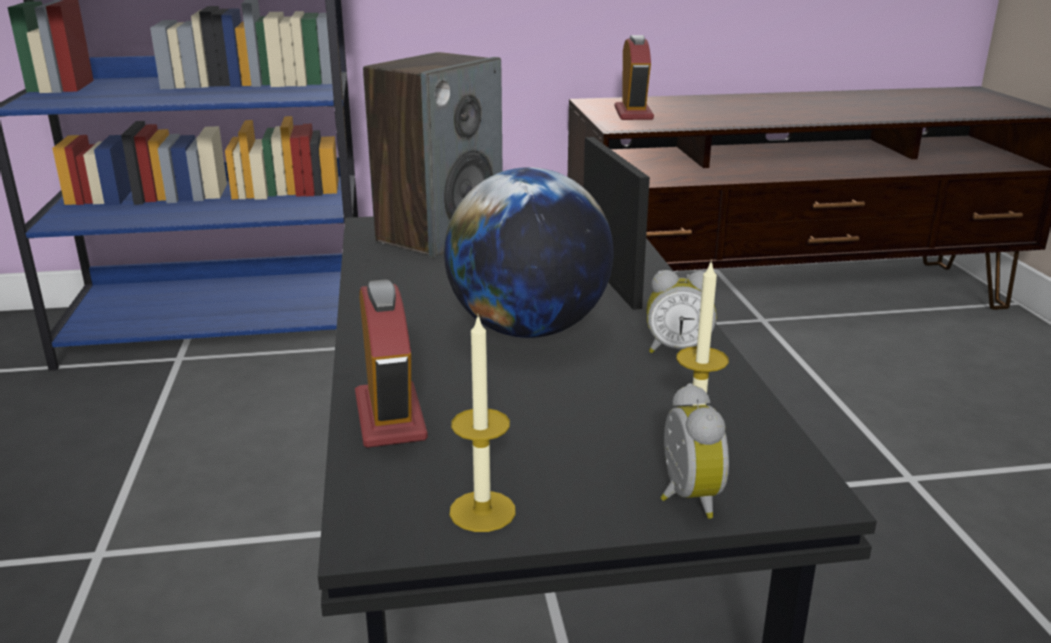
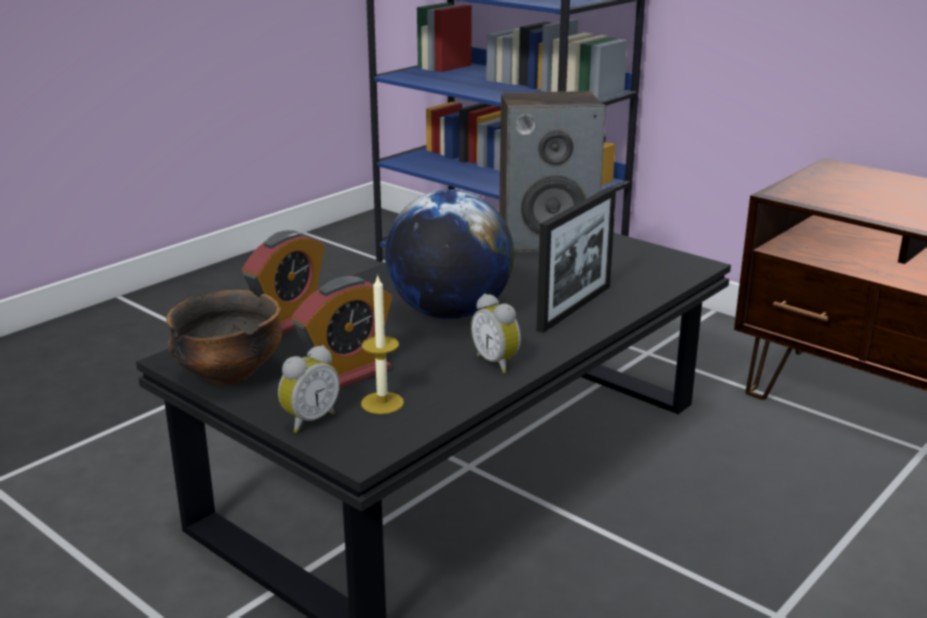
camera: 50 degrees right, 0 degrees up
candle [450,314,515,532] -> bowl [166,290,282,385]
alarm clock [615,35,654,120] -> alarm clock moved to [292,276,392,389]

